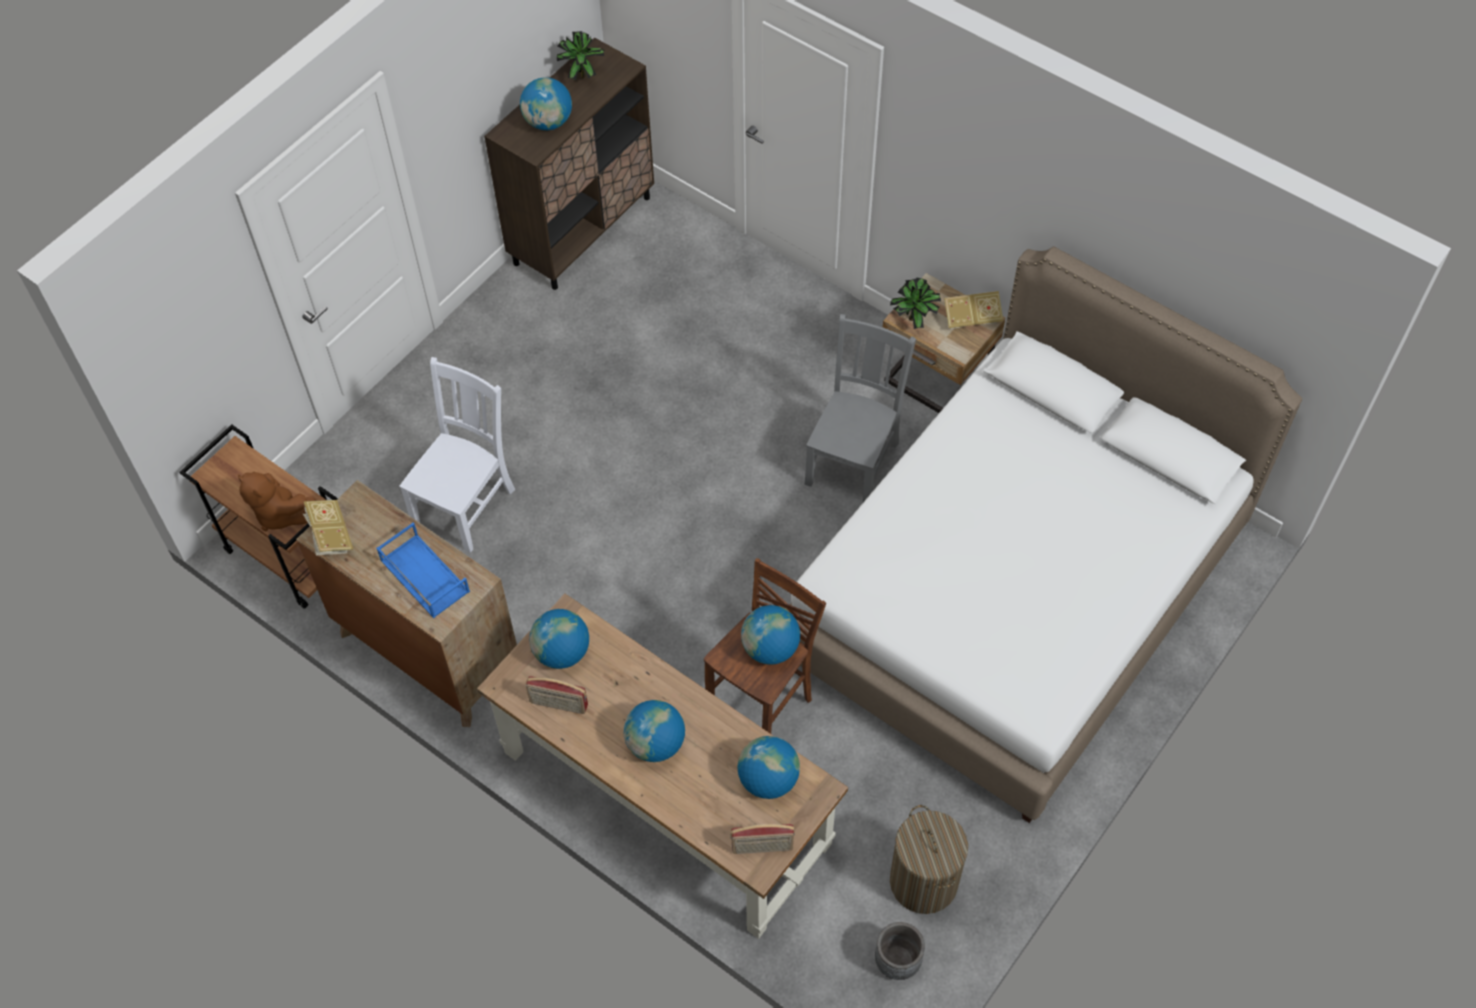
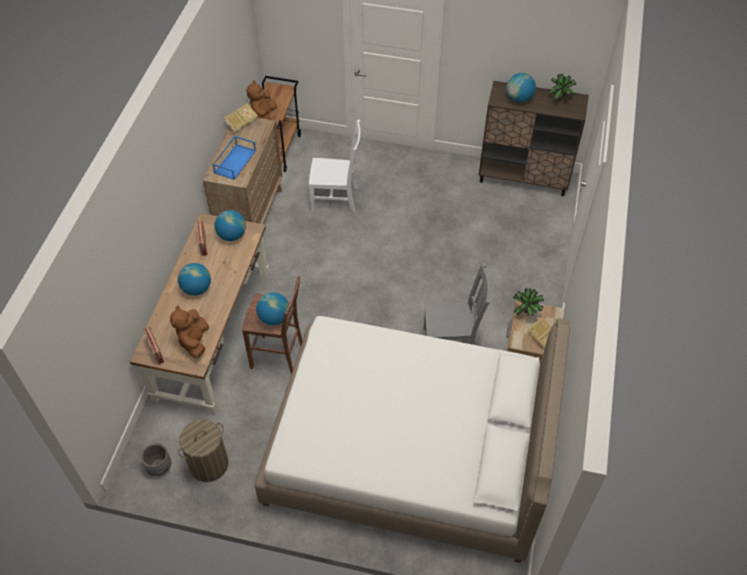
camera: 65 degrees right, 5 degrees down
globe [738,736,800,799] -> brown plush toy [170,306,209,358]

